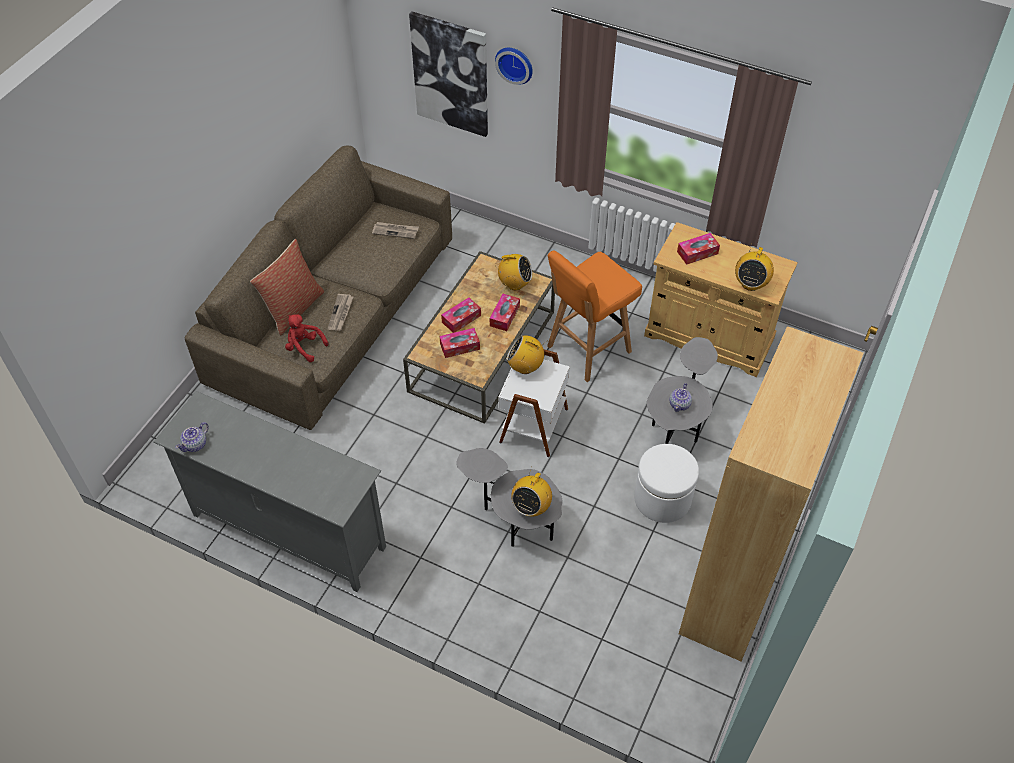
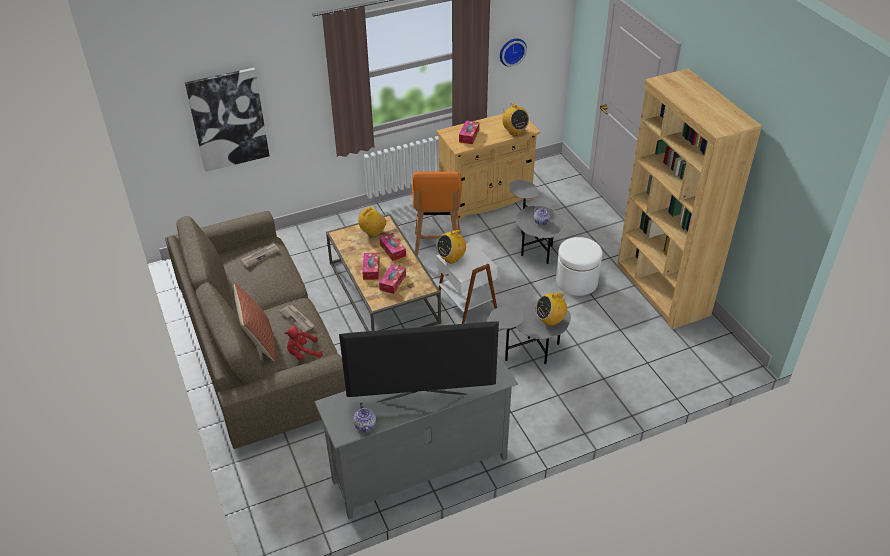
camera: 50 degrees left, 10 degrees down
wall clock [495,48,533,85] -> wall clock moved to [500,38,527,67]
radio [511,470,552,516] -> radio turned 90 degrees clockwise [535,292,567,326]
none -> television [339,321,499,402]

